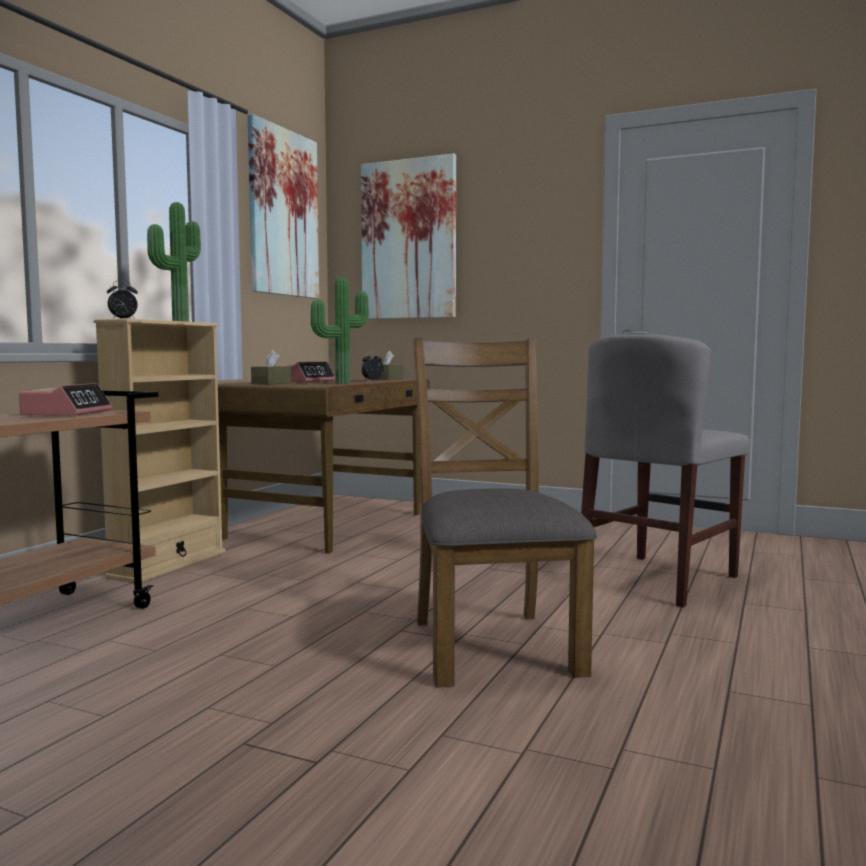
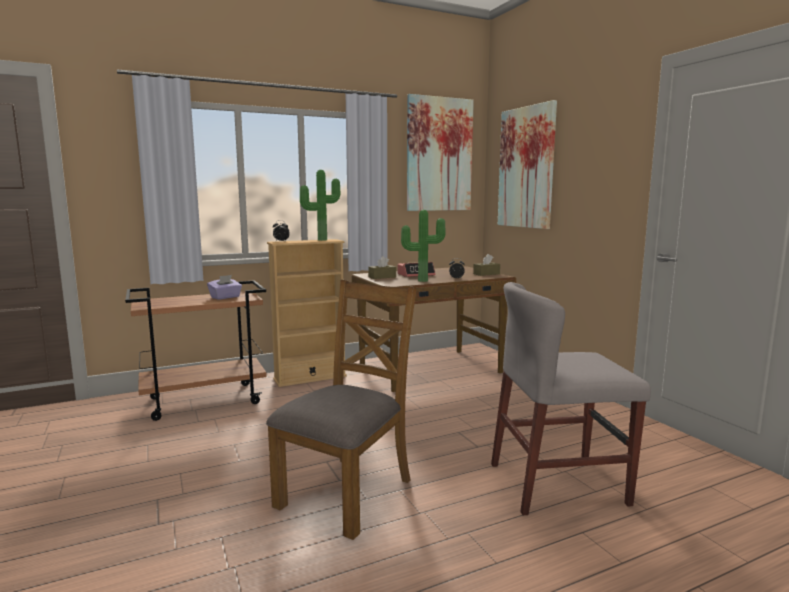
camera: 40 degrees right, 5 degrees up
alarm clock [19,383,112,416] -> purple tissue box [207,275,242,300]

